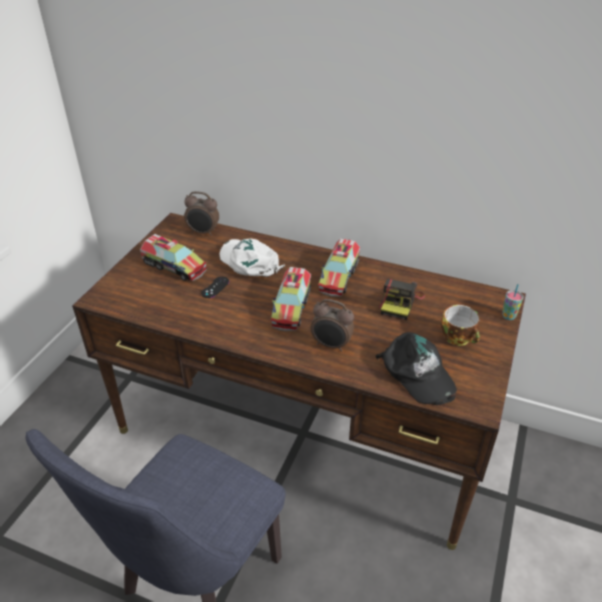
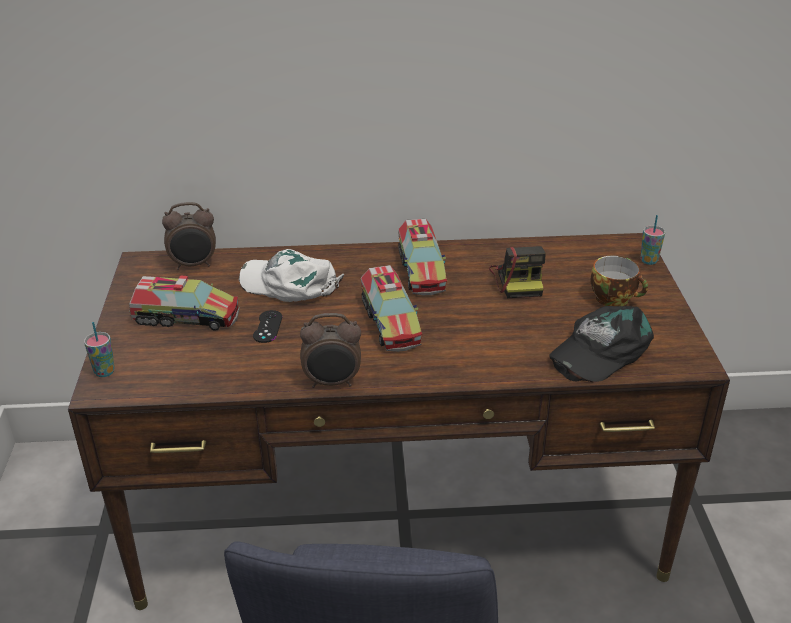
camera: 25 degrees left, 5 degrees down
alarm clock [310,299,354,352] -> alarm clock moved to [300,313,361,388]
black cap [375,332,457,405] -> black cap turned 105 degrees clockwise [549,306,654,382]
none -> cup [84,322,115,377]

